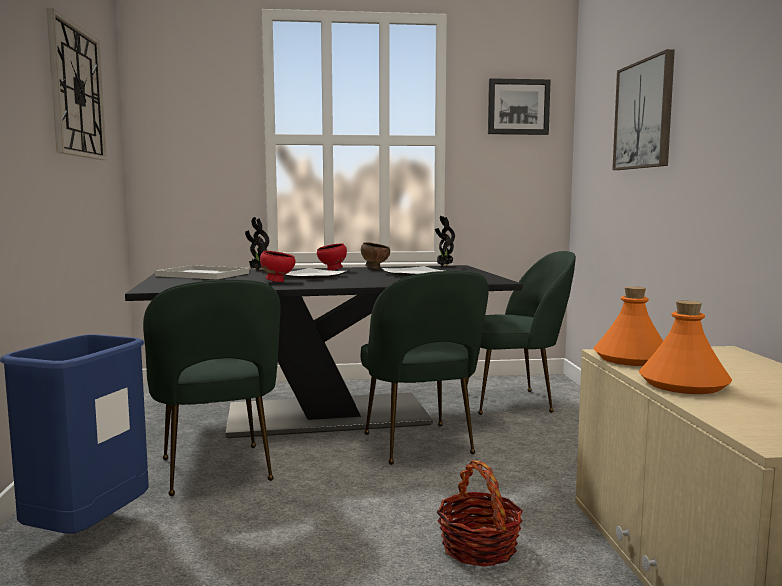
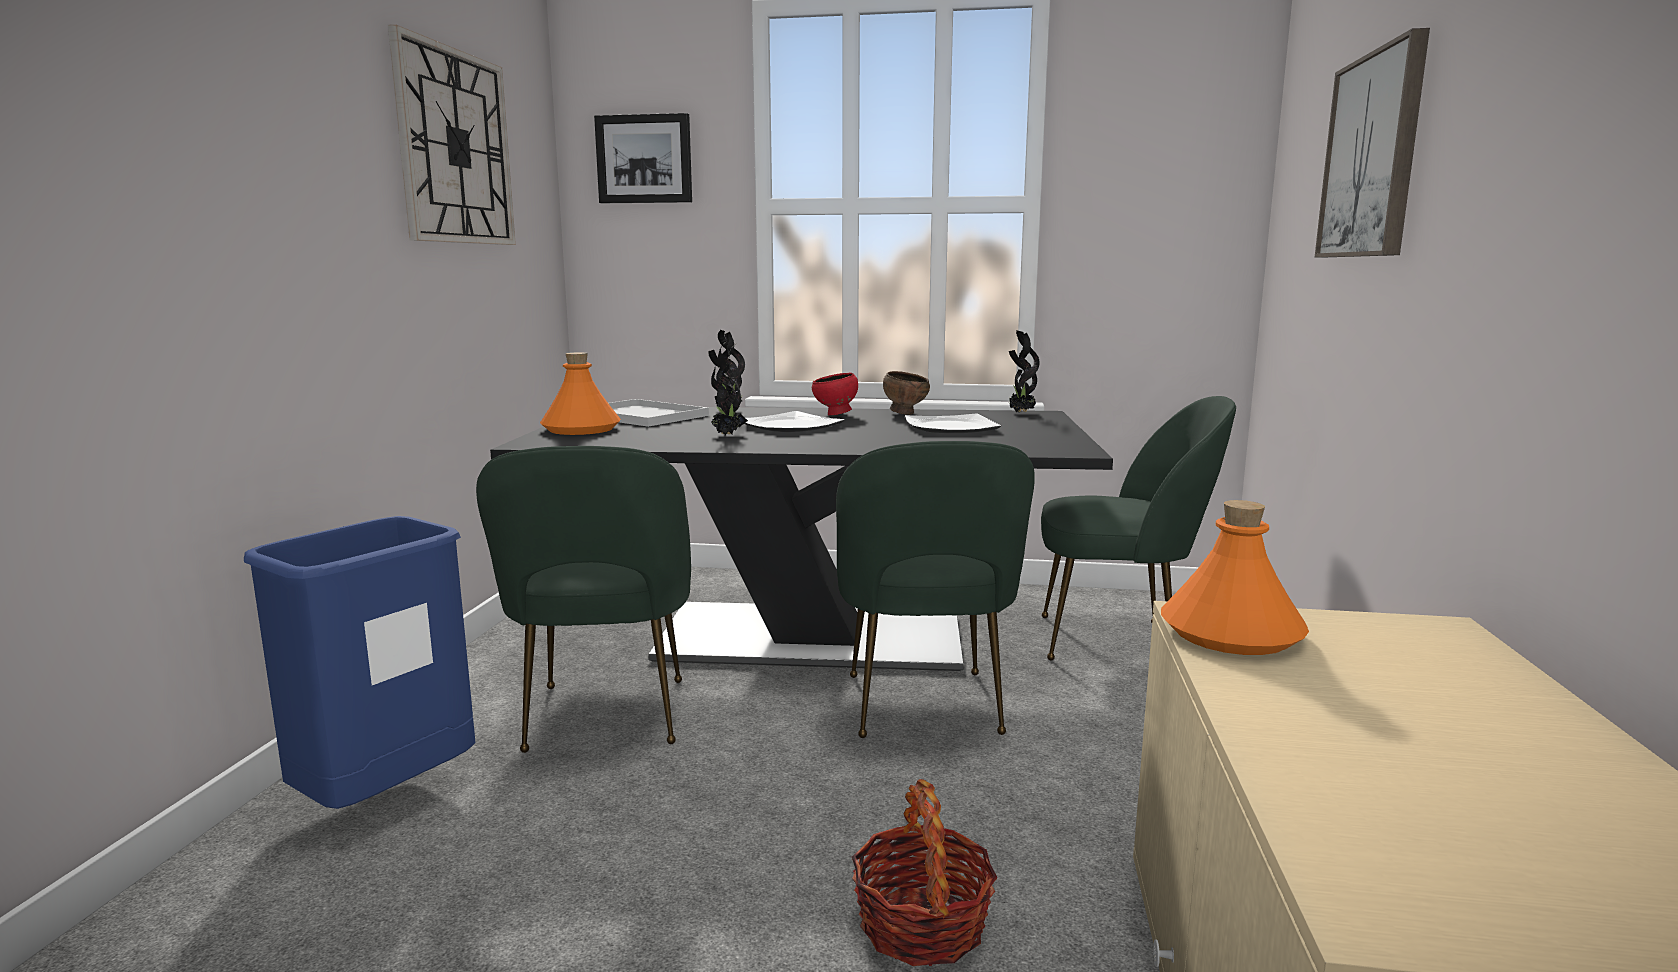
camera: 15 degrees right, 5 degrees up
red bowl [260,251,295,282] -> potted plant [711,341,748,435]
picture [488,78,551,135] -> picture moved to [594,113,692,203]
orange bottle [639,301,732,394] -> orange bottle moved to [540,352,621,435]

